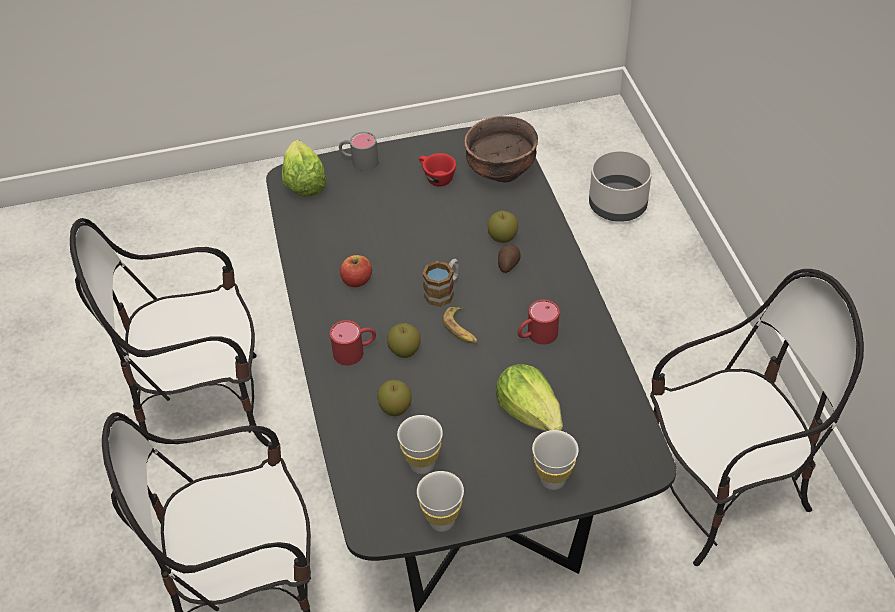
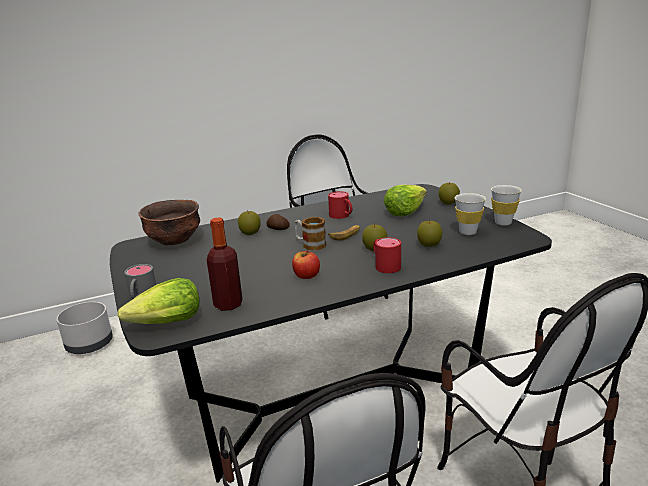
camera: 100 degrees left, 25 degrees down
red cup [419,153,456,187] -> none
white cup [532,430,579,490] -> apple [439,181,460,205]
none -> bottle [207,218,242,311]

